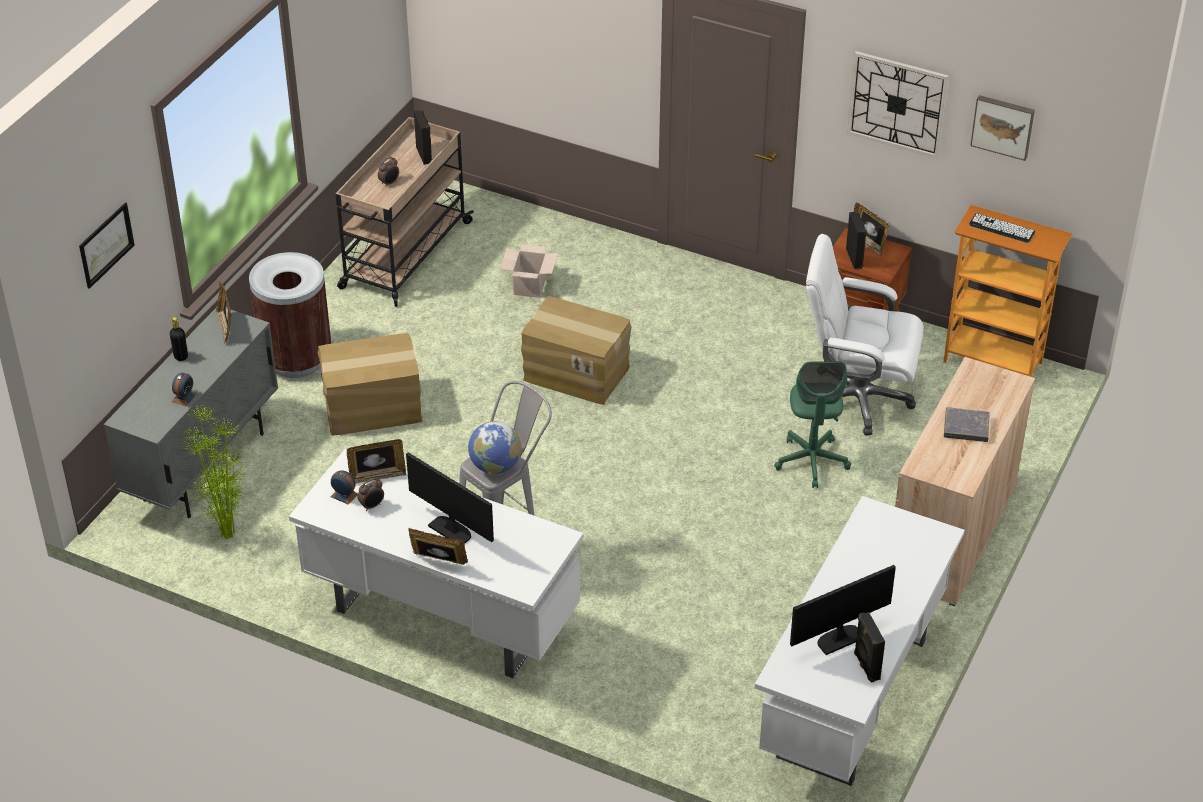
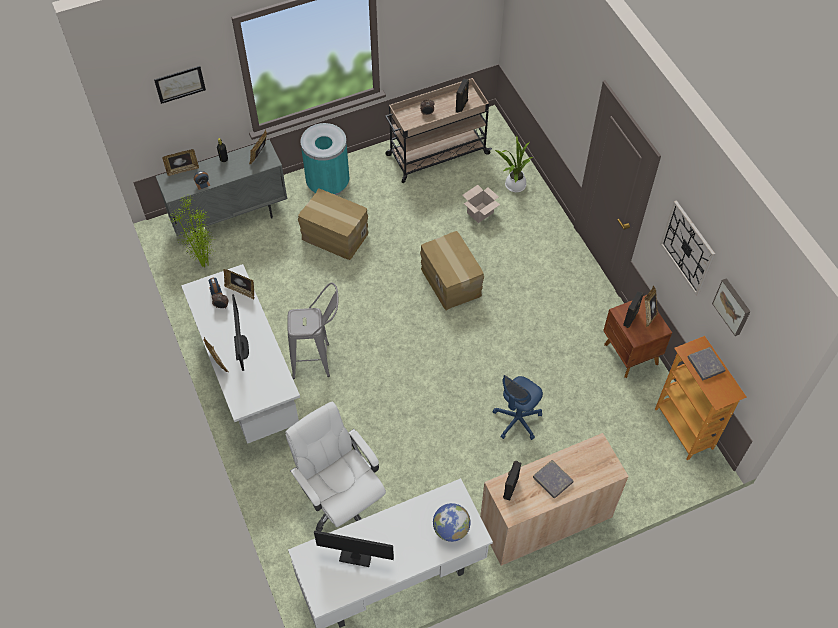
camera: 40 degrees right, 15 degrees up
brown trash can [249,252,331,378] -> turquoise trash can [300,123,350,195]
globe [468,421,521,474] -> globe moved to [433,503,471,542]
green office chair [774,361,851,488] -> blue office chair [493,375,543,440]
white office chair [806,234,924,436] -> white office chair moved to [285,401,386,532]
black speaker [854,612,885,683] -> black speaker moved to [503,460,521,501]
keyboard [969,213,1035,243] -> grey book [688,347,725,380]
none -> picture frame [162,149,199,176]
none -> potted plant [495,135,533,192]

